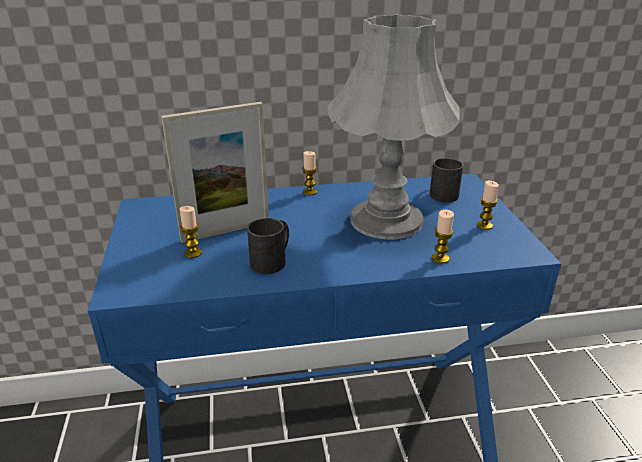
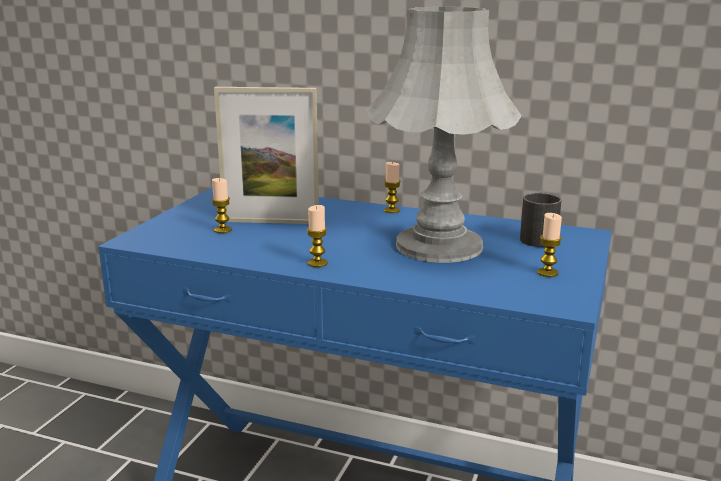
camera: 30 degrees right, 10 degrees down
black mug [247,218,289,274] -> none
candle [432,210,454,264] -> candle moved to [307,205,328,267]

